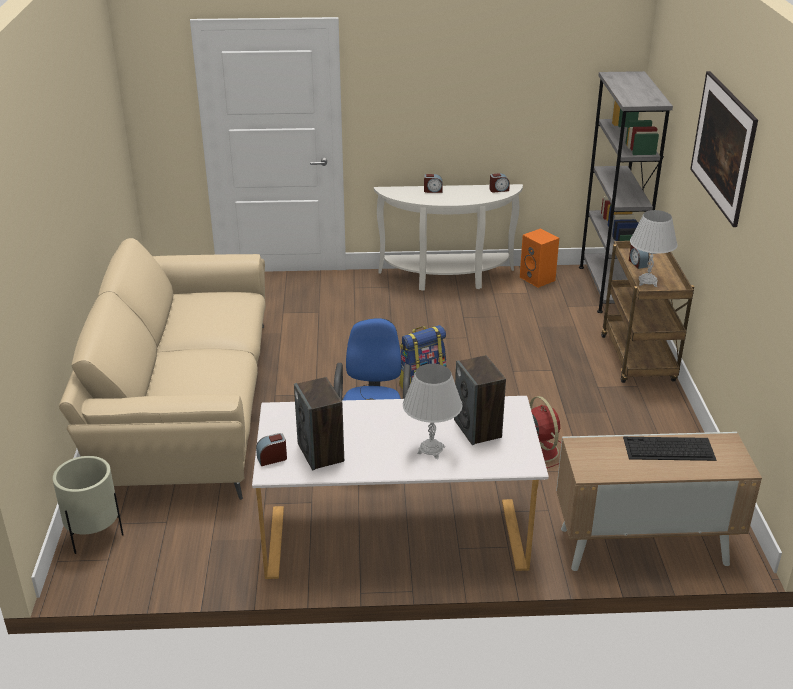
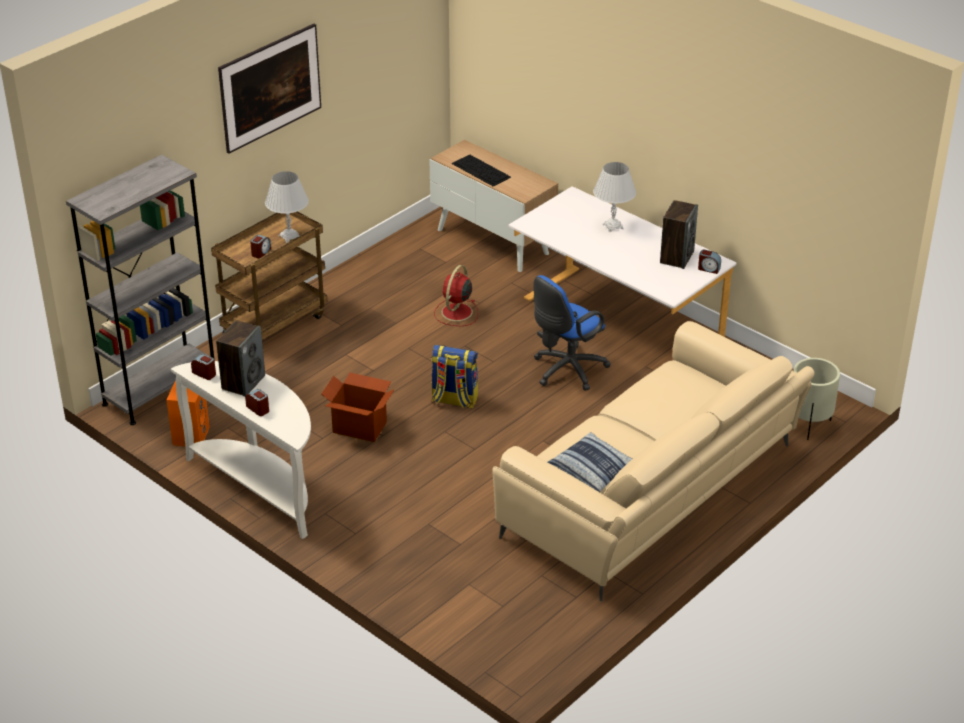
camera: 135 degrees left, 5 degrees up
speaker [454,355,506,445] -> speaker moved to [216,320,265,397]
none -> cardboard box [321,373,395,442]
none -> pillow [548,432,633,492]

